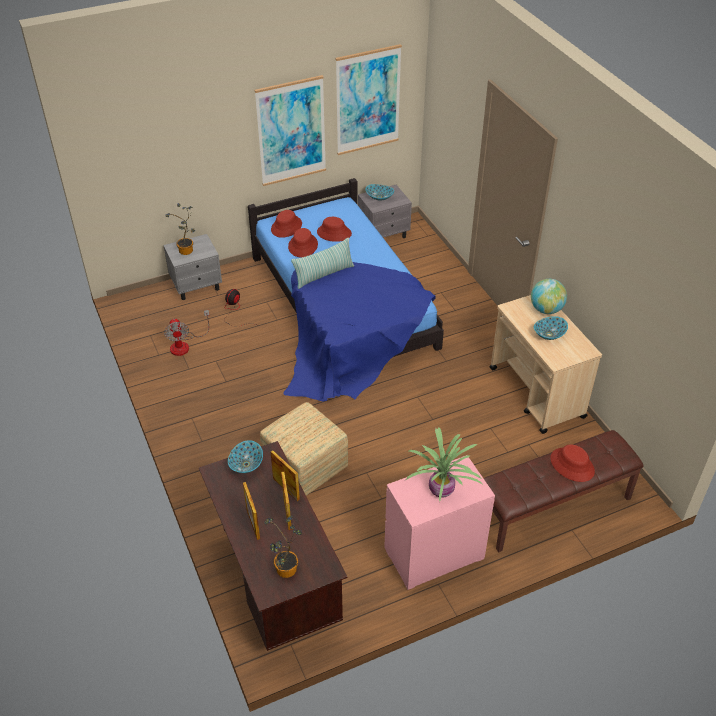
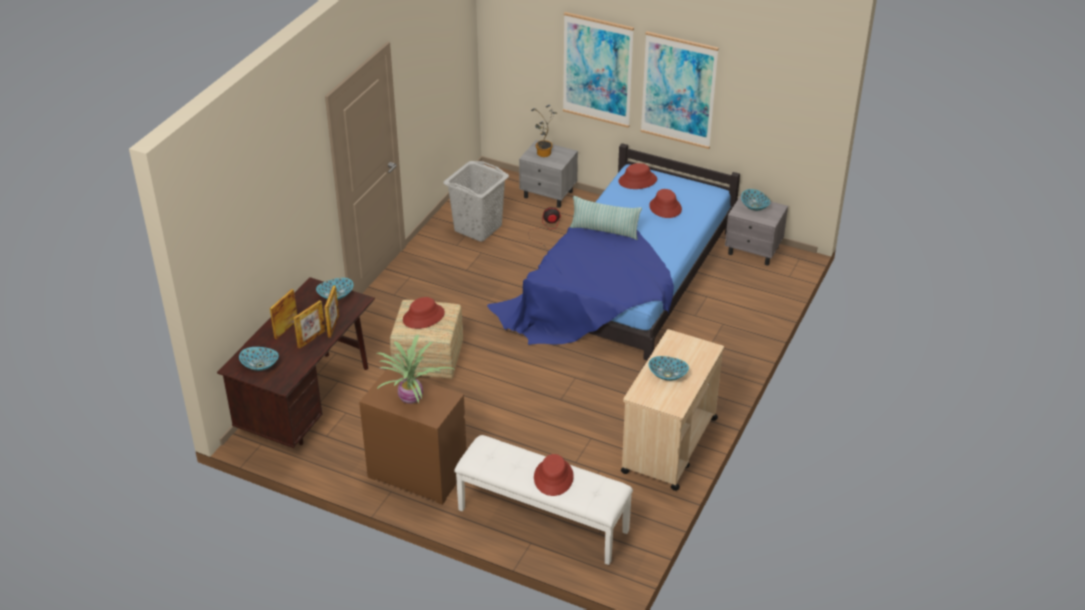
camera: 50 degrees right, 5 degrees down
fan [164,310,209,356] -> grey laundry basket [443,161,509,241]
potted plant [264,516,302,578] -> bowl [239,347,279,371]
red hat [288,228,318,257] -> red hat moved to [403,297,445,329]
picture [336,44,402,155] -> picture moved to [563,12,634,128]
pink dresser [384,455,495,590] -> brown dresser [359,369,467,505]
brown bench [483,430,644,552] -> white bench [454,435,633,565]
globe [531,279,567,314] -> none

